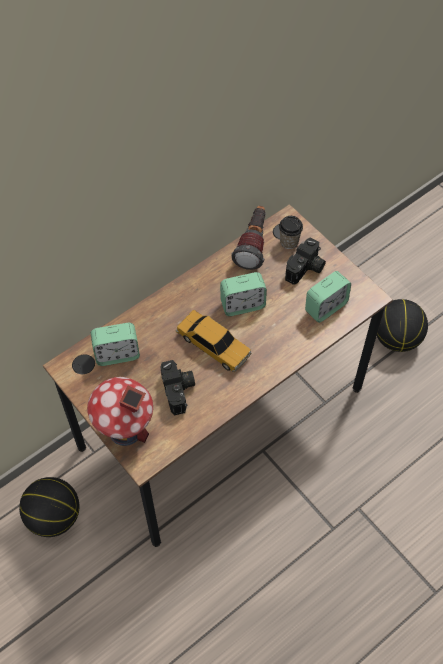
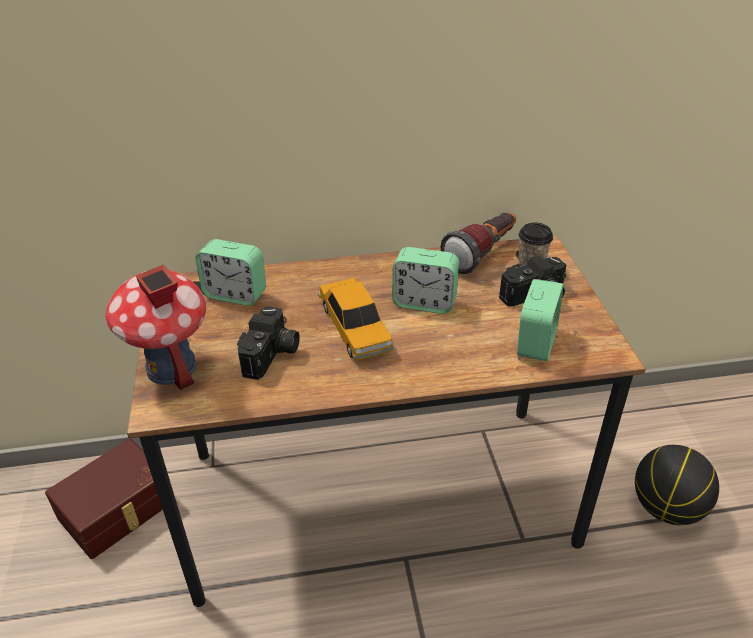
camera: 30 degrees right, 20 degrees down
basketball [19,477,79,537] -> brown storage box [45,439,163,559]
alarm clock [305,271,351,323] -> alarm clock turned 60 degrees counterclockwise [517,279,564,361]

